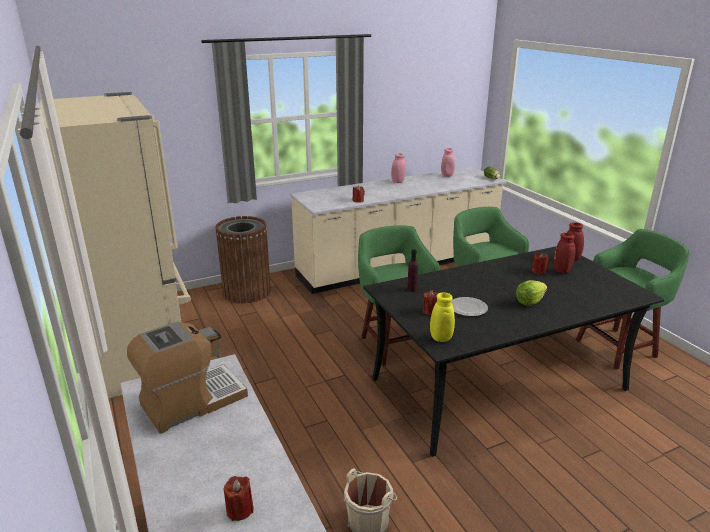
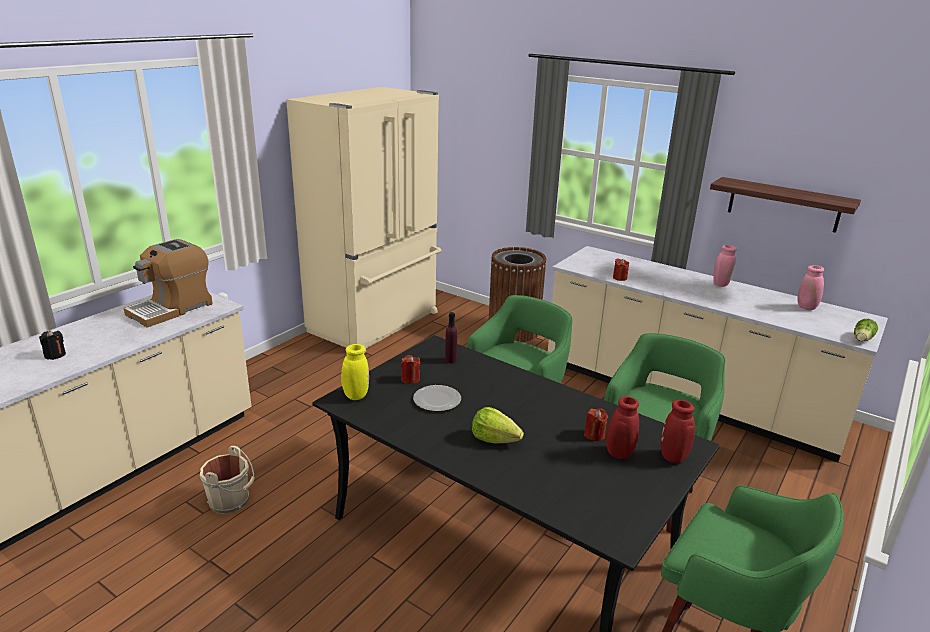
camera: 60 degrees right, 0 degrees up
coffee machine [127,322,248,434] -> coffee machine turned 105 degrees clockwise [124,239,213,328]
red candle [224,476,254,521] -> black candle [39,330,66,360]
none -> shelf [710,177,861,233]

